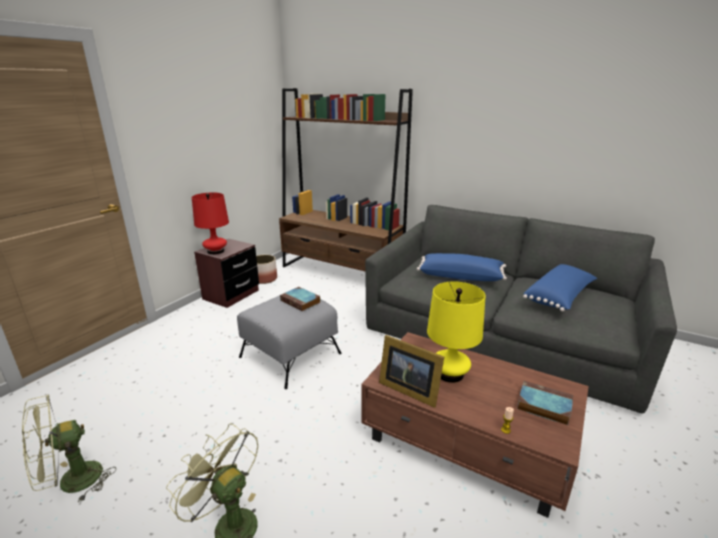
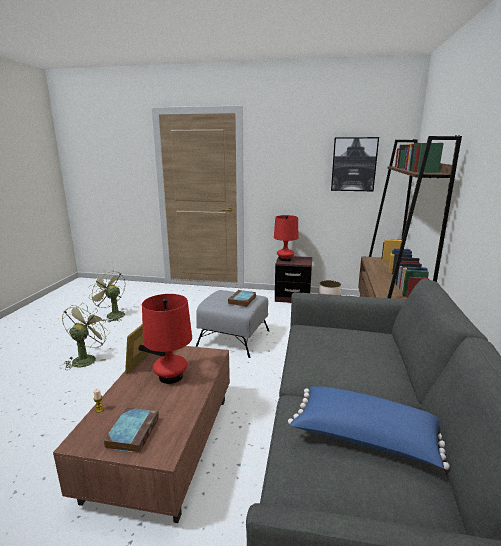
camera: 70 degrees right, 5 degrees down
blue pillow [417,253,507,281] -> none
yellow table lamp [427,282,486,383] -> red table lamp [142,294,192,384]
none -> picture [331,137,379,191]

